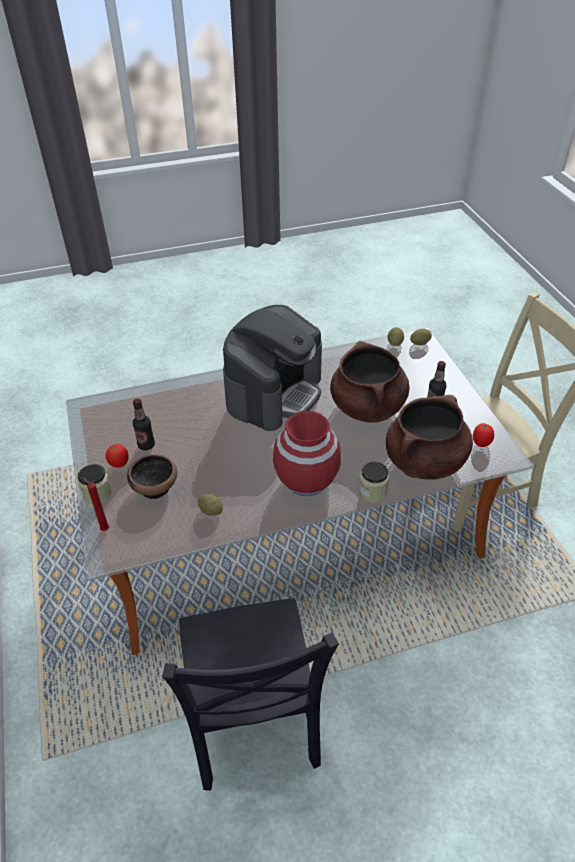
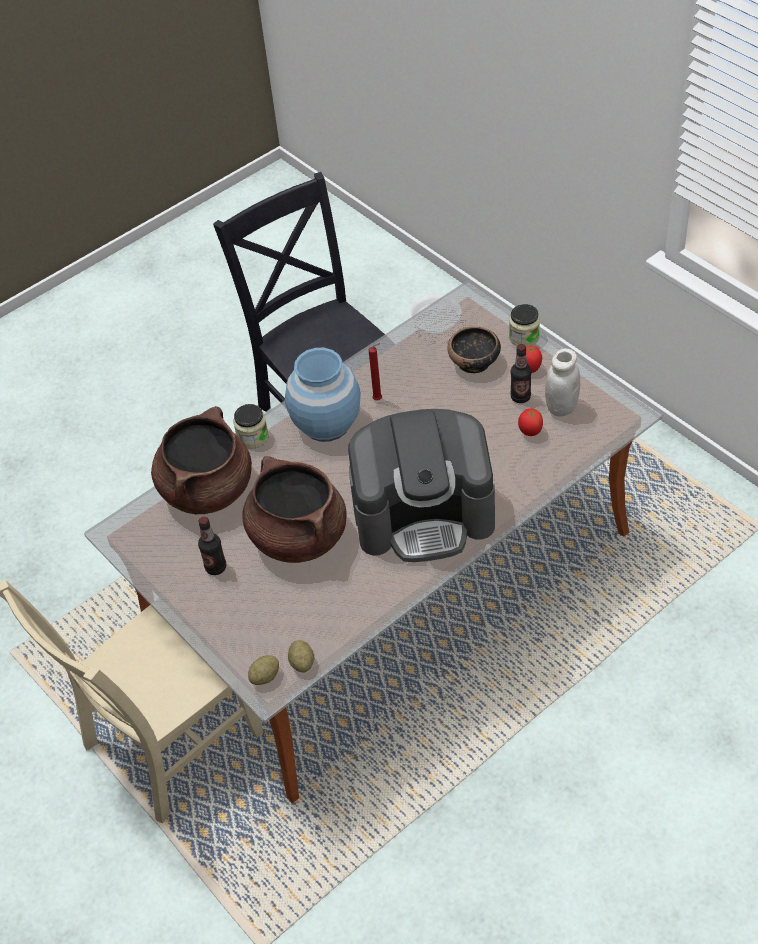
camera: 160 degrees right, 5 degrees up
red candle [83,477,109,531] -> red candle moved to [368,343,382,400]
potato [198,493,223,515] -> none
coffee machine [223,305,322,431] -> coffee machine turned 105 degrees counterclockwise [348,409,495,562]
red vase [273,411,341,496] -> blue vase [285,348,361,442]
tomato [473,423,494,447] -> tomato moved to [518,409,543,436]
none -> bowl [408,294,462,334]
none -> white jar [545,349,580,417]

